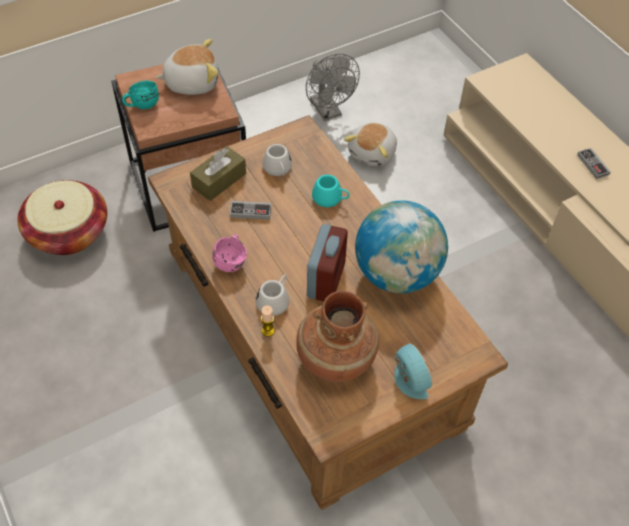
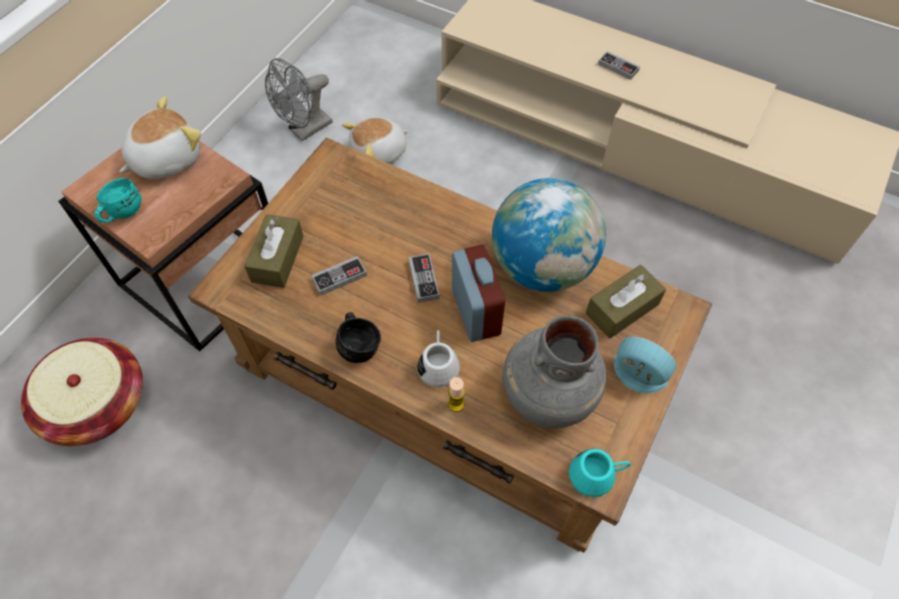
camera: 30 degrees left, 5 degrees up
pink mug [212,234,247,272] -> black mug [336,312,381,363]
white mug [263,144,292,176] -> none
brown vase [296,291,379,382] -> grey vase [502,315,606,428]
grey fan [306,54,360,121] -> grey fan turned 105 degrees clockwise [265,58,333,141]
turquoise mug [312,175,350,207] -> turquoise mug moved to [569,449,631,497]
plush toy [344,123,397,166] -> plush toy turned 60 degrees clockwise [342,117,409,164]
none -> game controller [408,254,440,303]
none -> brown tissue box [586,265,666,338]

